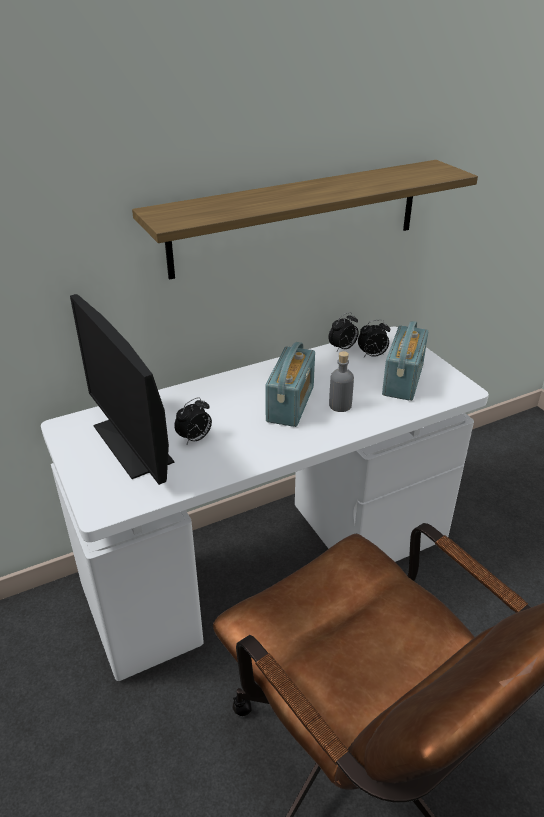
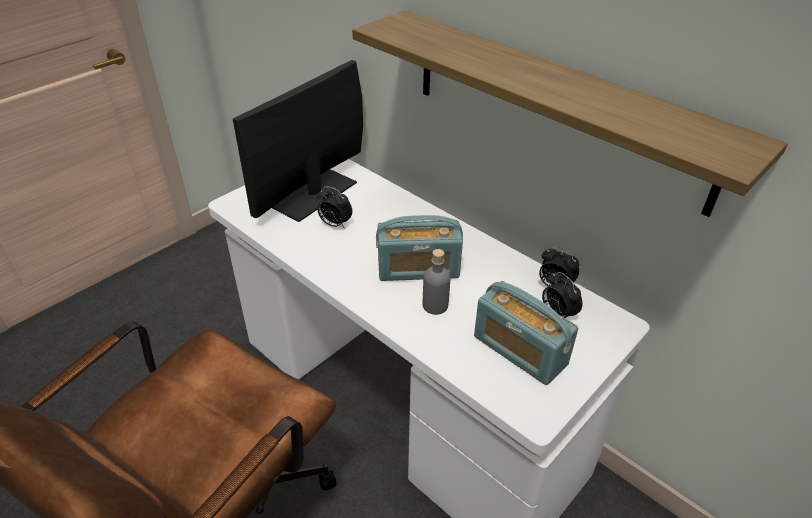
camera: 70 degrees right, 5 degrees up
radio [382,321,428,401] -> radio turned 45 degrees clockwise [474,281,578,385]

